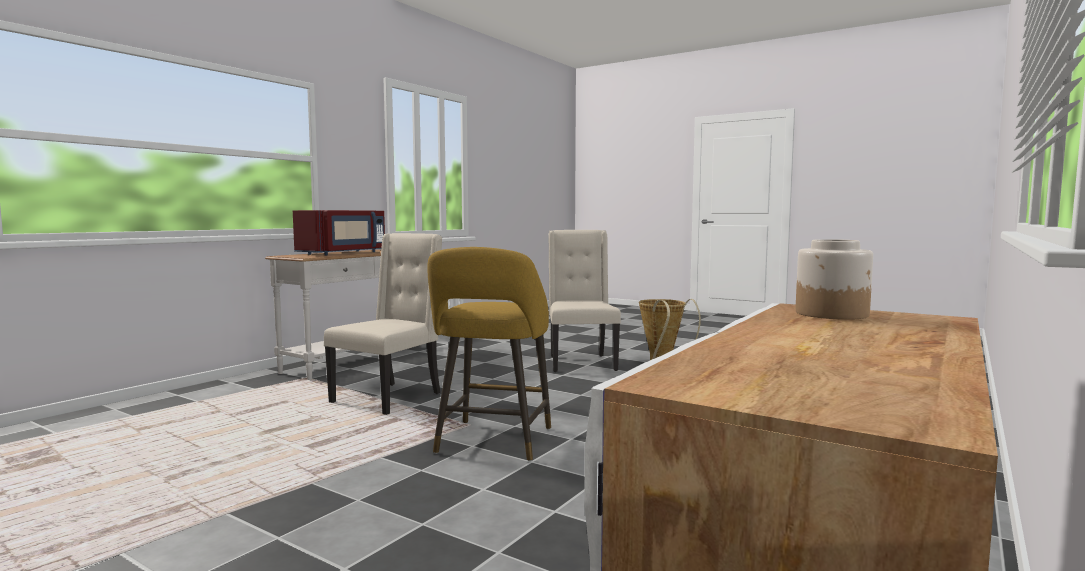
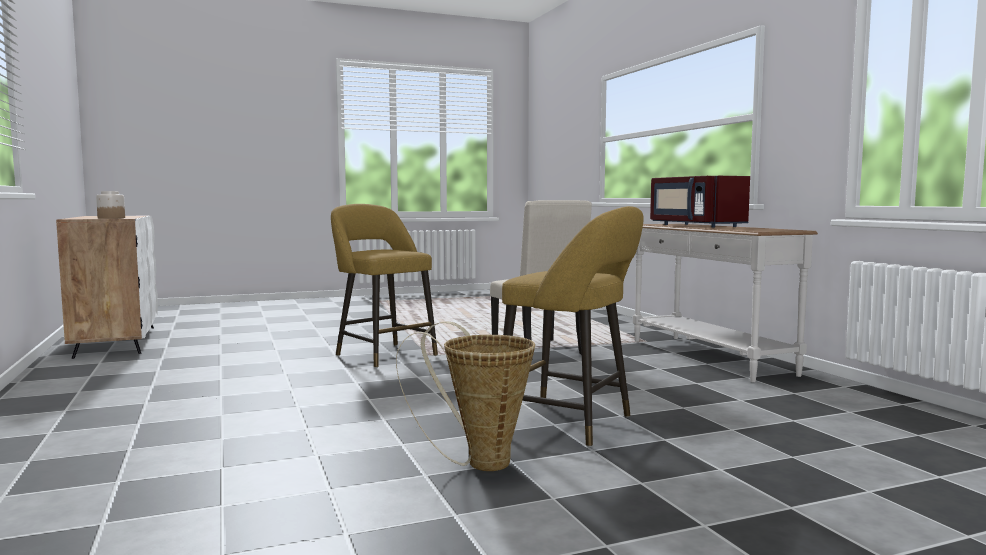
camera: 125 degrees right, 0 degrees up
beige chair [548,230,621,372] -> yellow stool [502,206,644,447]

